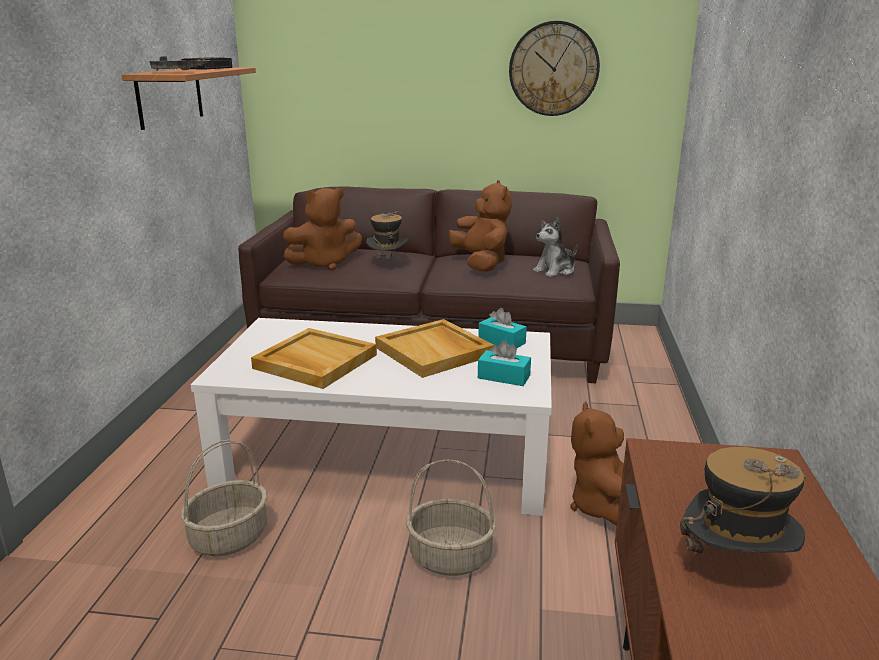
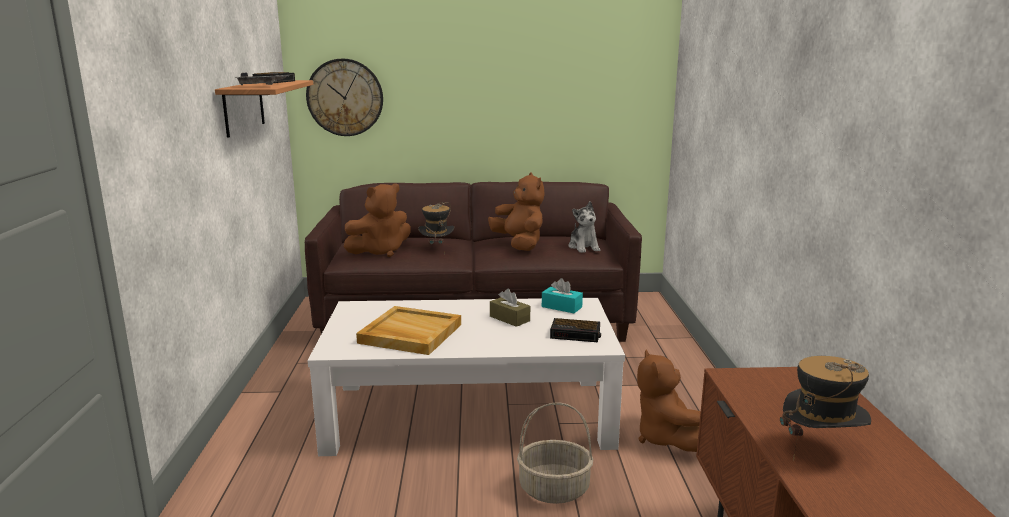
camera: 10 degrees left, 5 degrees down
basket [181,440,267,556] -> none
beige tray [375,319,494,378] -> brown tissue box [490,289,530,327]
turquoise tissue box [478,340,531,386] -> alarm clock [550,318,601,342]
wall clock [509,21,600,116] -> wall clock moved to [306,58,383,136]
plush toy [533,217,578,277] -> plush toy turned 60 degrees counterclockwise [568,201,600,253]

